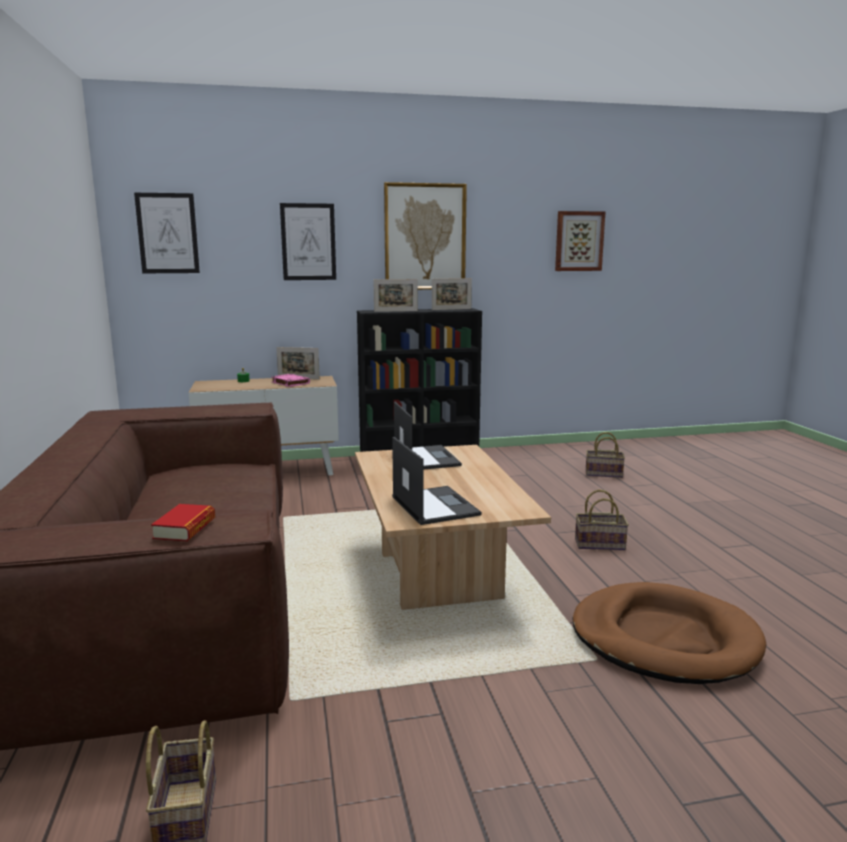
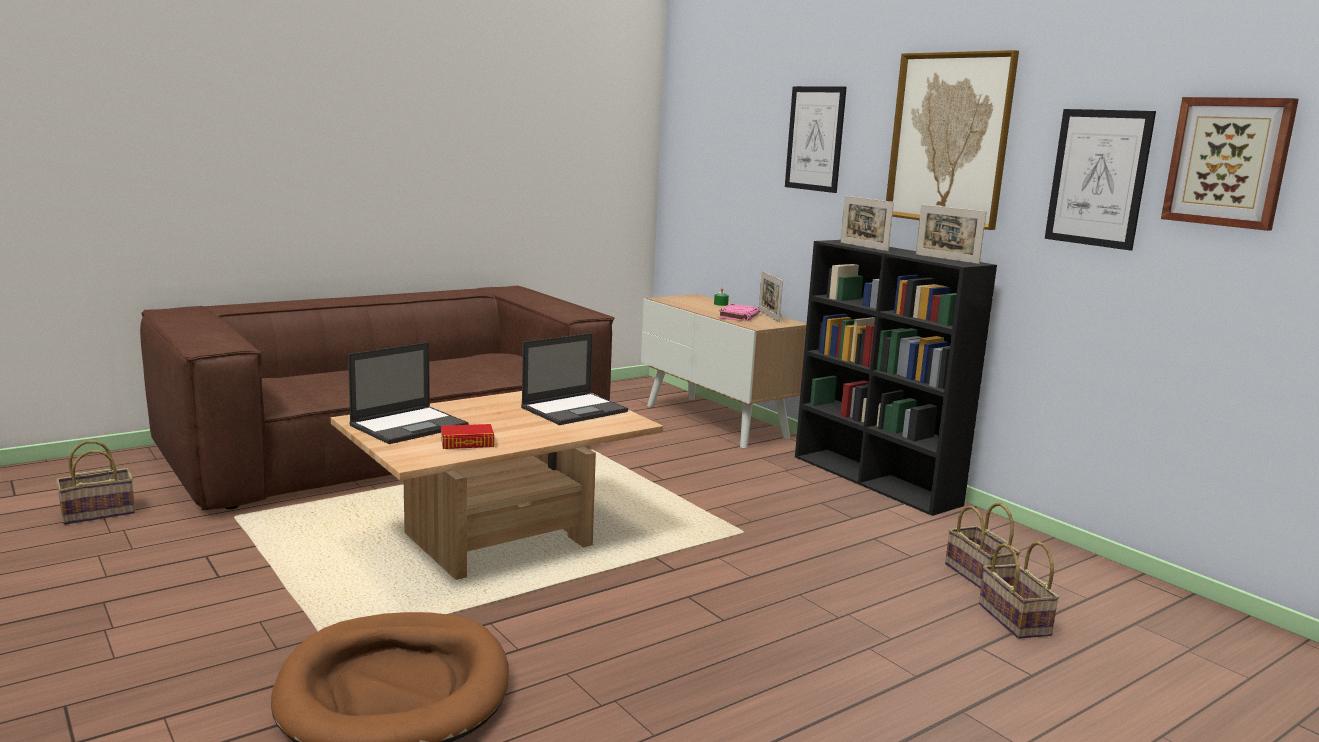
camera: 65 degrees right, 0 degrees up
picture [134,193,200,273] -> picture moved to [1045,109,1156,251]
book [151,504,215,541] -> book moved to [441,424,494,449]
basket [575,489,629,550] -> basket moved to [945,503,1021,589]

